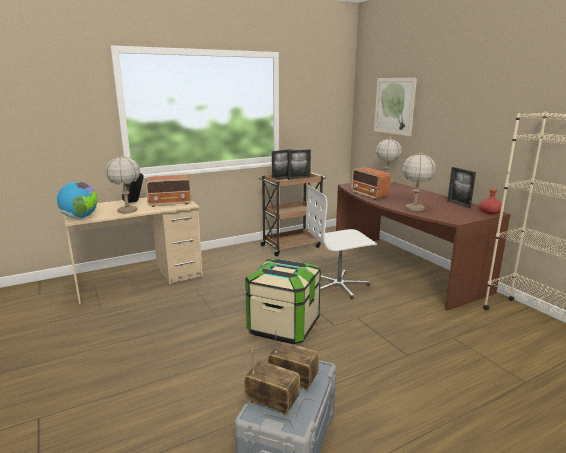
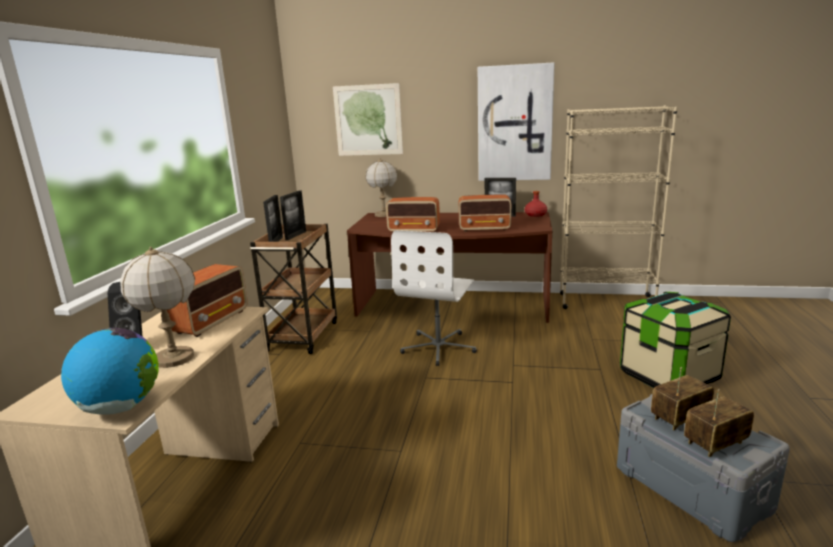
camera: 50 degrees left, 0 degrees up
storage box [245,258,321,344] -> storage box moved to [620,292,731,388]
table lamp [402,151,436,211] -> radio [459,195,511,231]
none -> picture [478,62,555,181]

